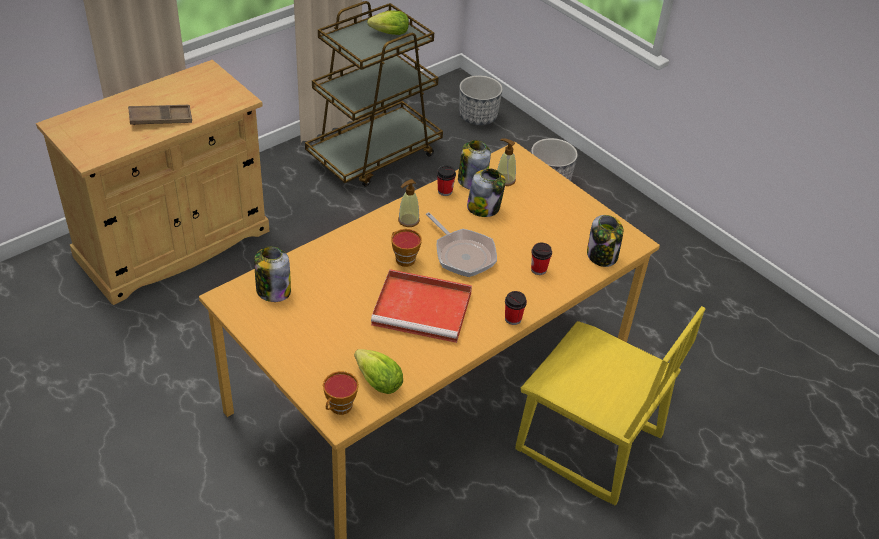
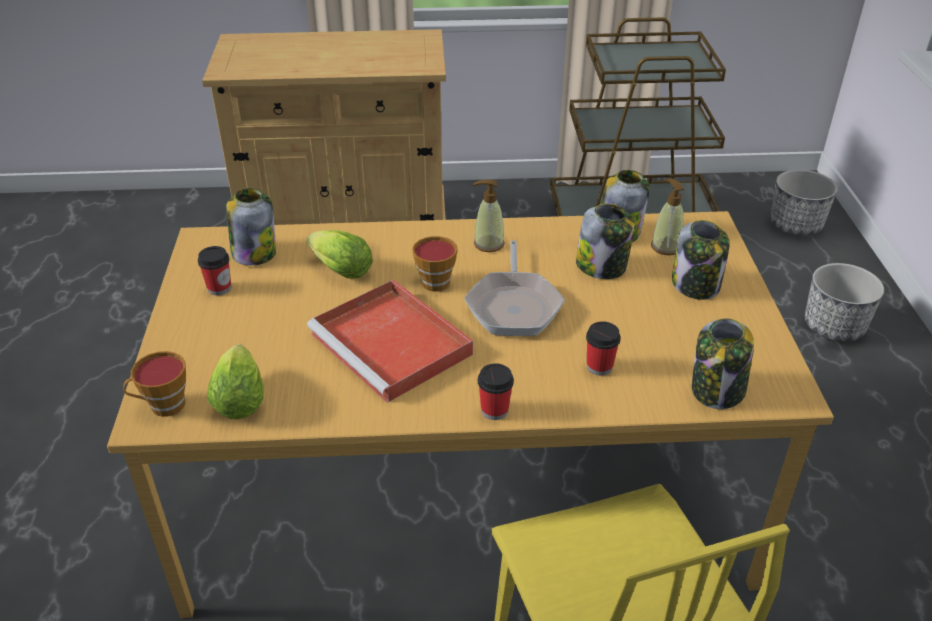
camera: 40 degrees right, 5 degrees down
brown tray [128,105,192,125] -> none
lettuce [367,11,409,35] -> lettuce moved to [306,230,373,279]
cup [437,165,456,196] -> cup moved to [198,246,231,295]
none -> jar [672,220,730,300]

